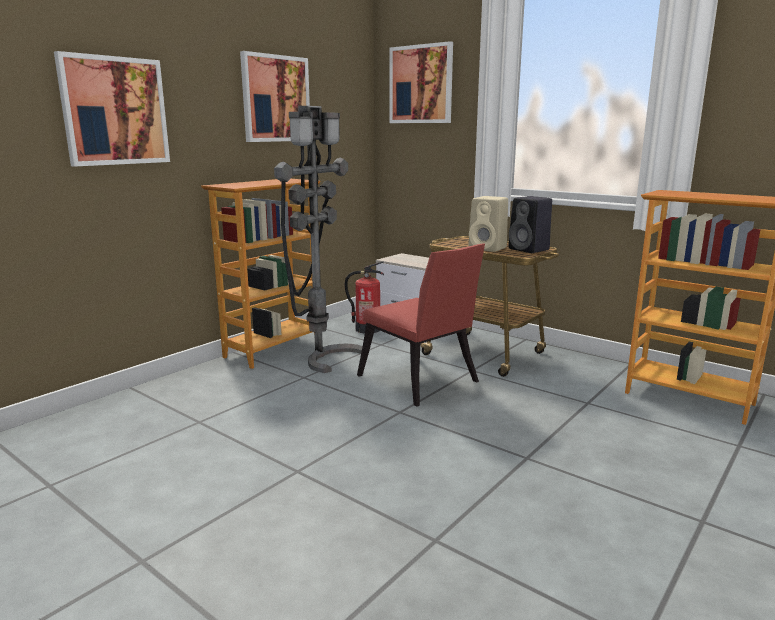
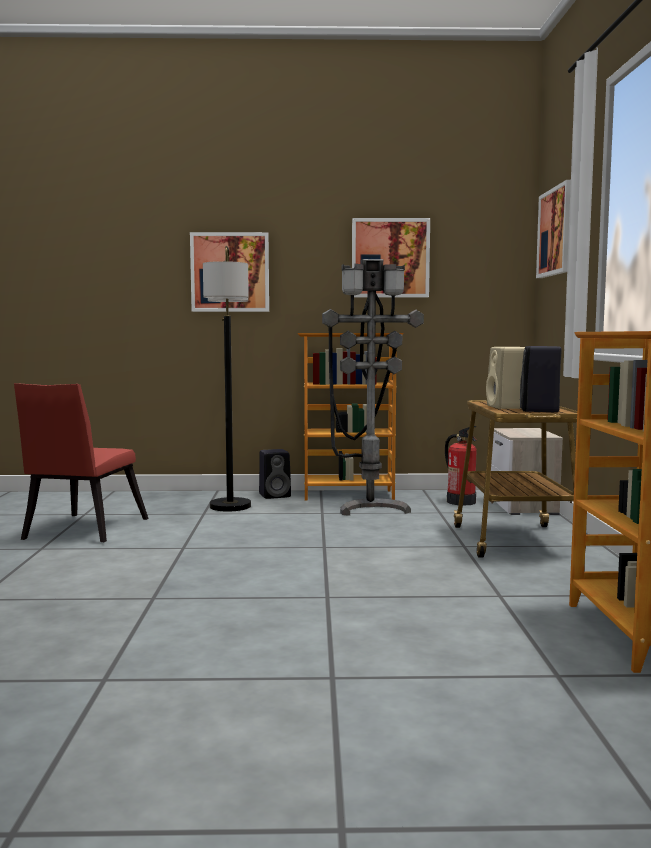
camera: 50 degrees right, 10 degrees down
red chair [357,243,485,407] -> red chair moved to [14,383,149,542]
none -> floor lamp [203,246,251,511]
none -> black speaker [259,449,291,499]

